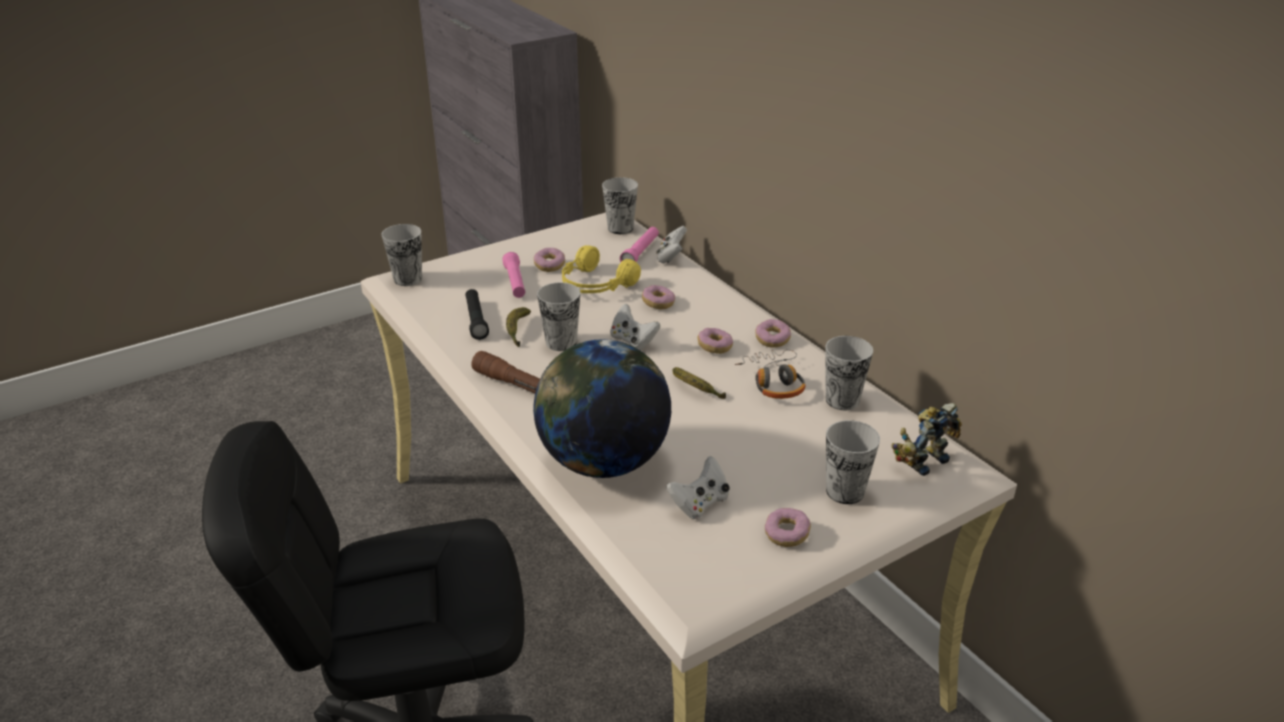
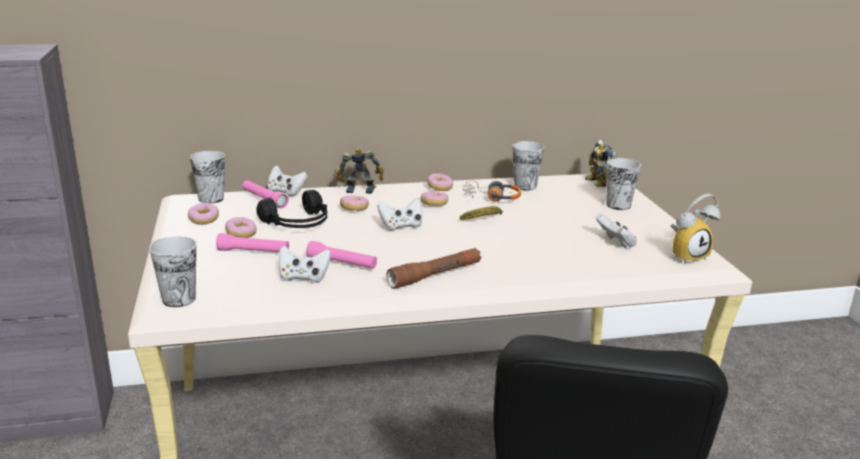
camera: 70 degrees left, 10 degrees down
black flashlight [465,289,489,340] -> white game controller [279,246,331,283]
banana [506,307,531,347] -> pink flashlight [306,241,377,269]
globe [533,339,671,478] -> none
cup [537,282,581,351] -> none
yellow headphones [562,245,641,293] -> black headphones [256,190,327,228]
donut [765,508,811,547] -> donut moved to [188,203,219,225]
none -> toy robot [335,148,384,194]
none -> alarm clock [671,193,720,264]

